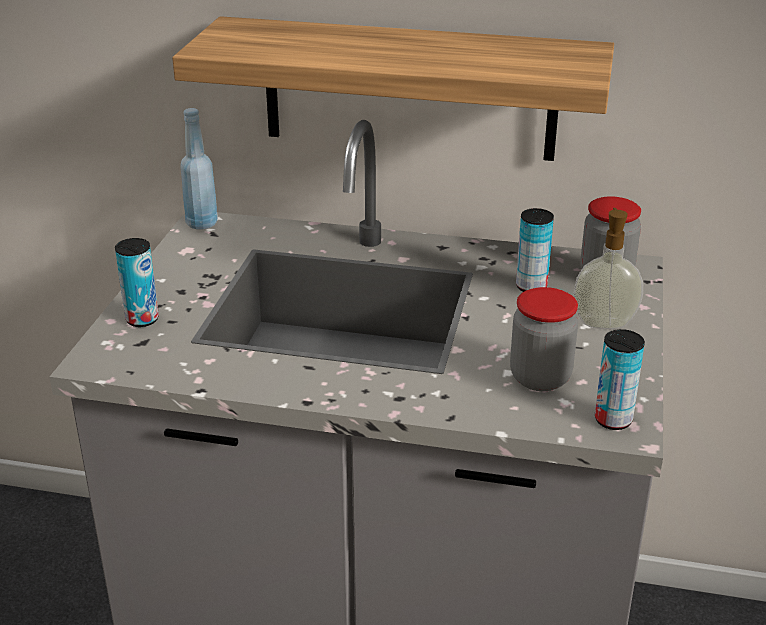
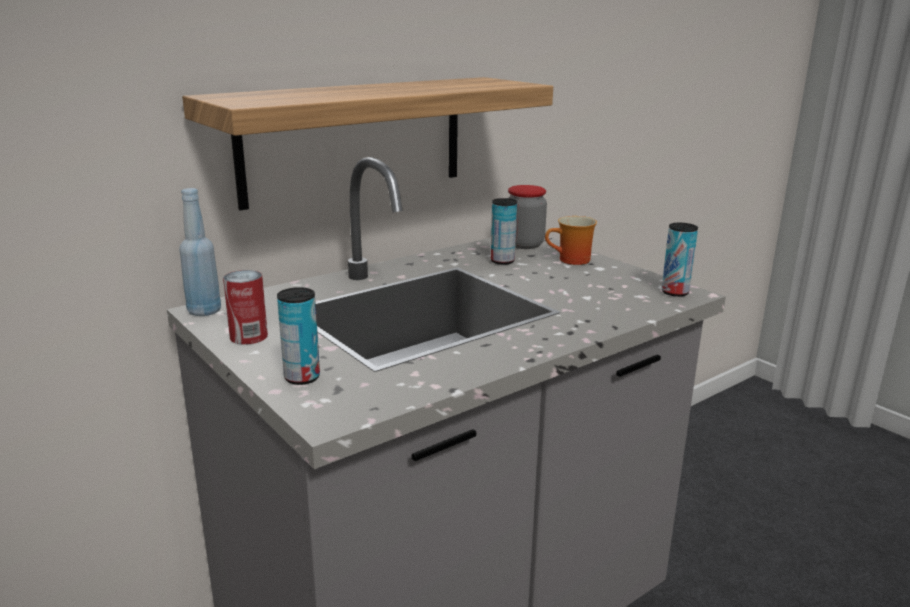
camera: 50 degrees left, 10 degrees down
jar [510,287,578,391] -> none
soap dispenser [573,208,643,329] -> mug [545,216,597,265]
none -> can [223,270,268,345]

